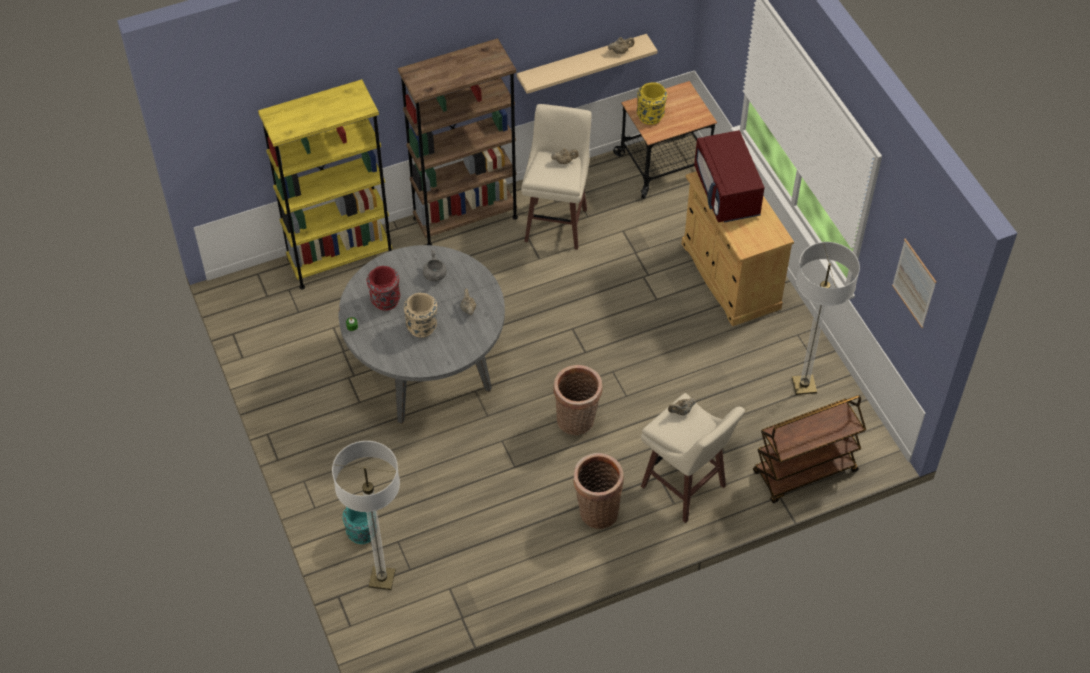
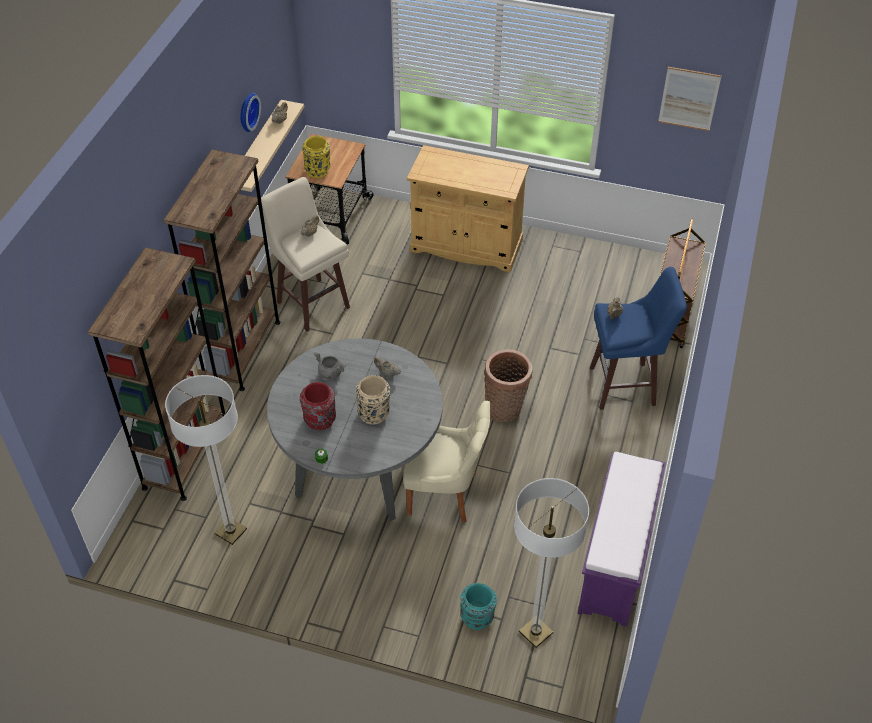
camera: 50 degrees left, 5 degrees down
yellow bookcase [258,79,393,290] -> brown bookcase [88,247,225,501]
basket [573,453,624,529] -> none
beige stool [641,393,745,523] -> blue stool [590,267,687,410]
red microwave [694,130,765,223] -> none
floor lamp [792,242,860,395] -> floor lamp moved to [165,375,247,545]
none -> wall clock [241,93,261,132]
none -> beige chair [403,401,490,523]
none -> purple bench [578,452,666,627]

